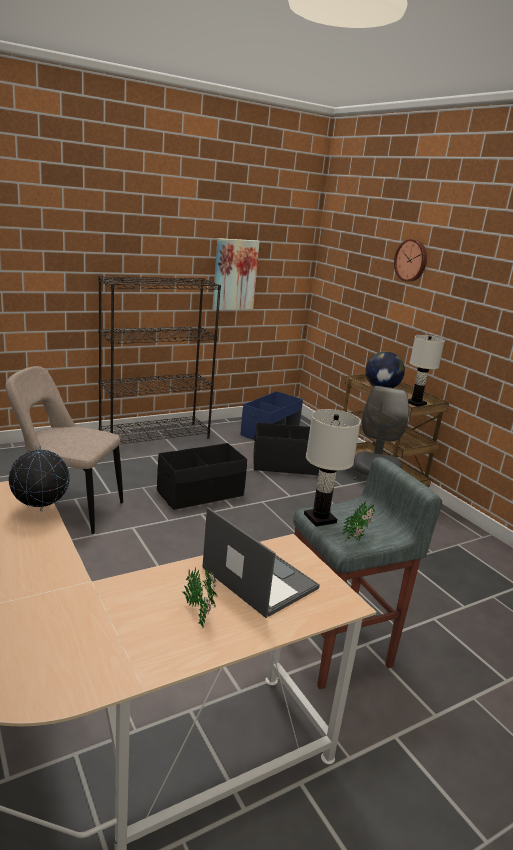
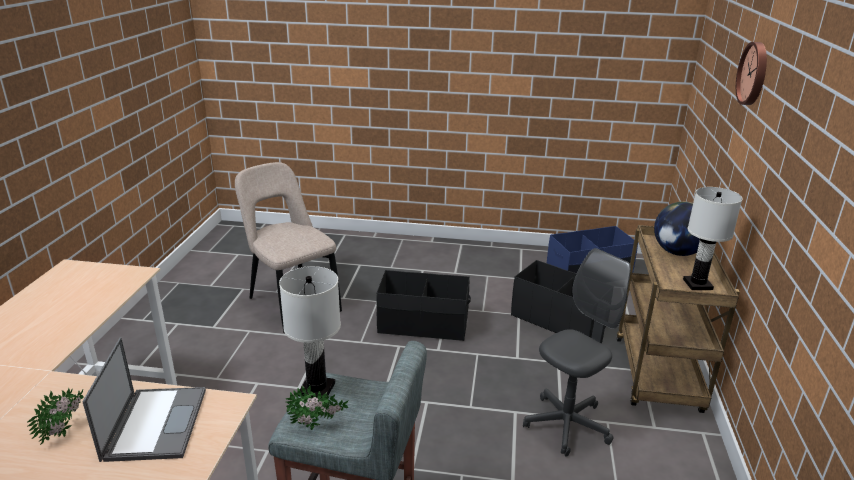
camera: 40 degrees right, 5 degrees up
globe [9,446,70,511] -> none
black bookcase [98,276,221,444] -> none
picture [212,238,260,310] -> none

